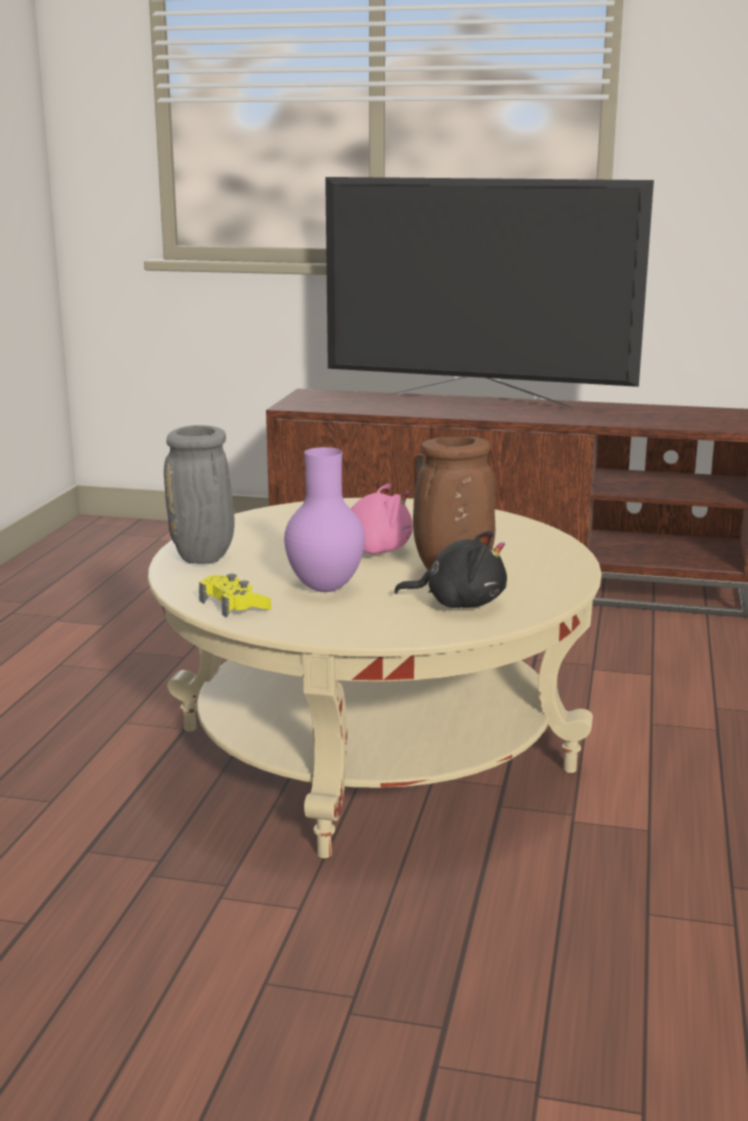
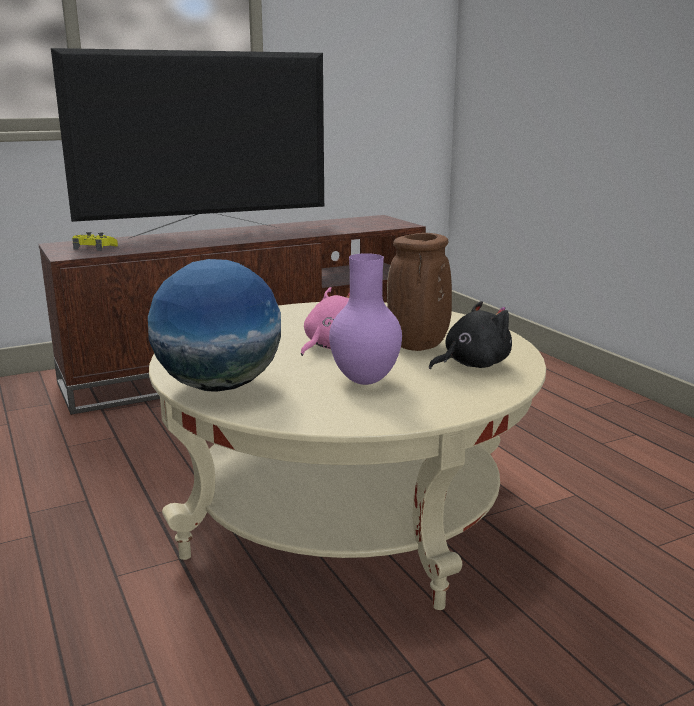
camera: 40 degrees left, 0 degrees up
grey vase [164,425,235,564] -> globe [148,259,281,392]
yellow game controller [199,574,271,618] -> yellow game controller moved to [72,232,118,251]

